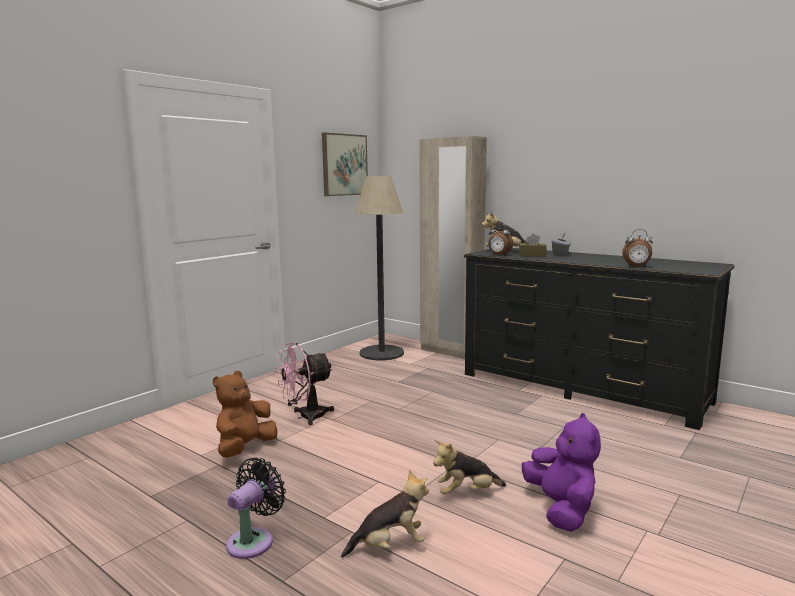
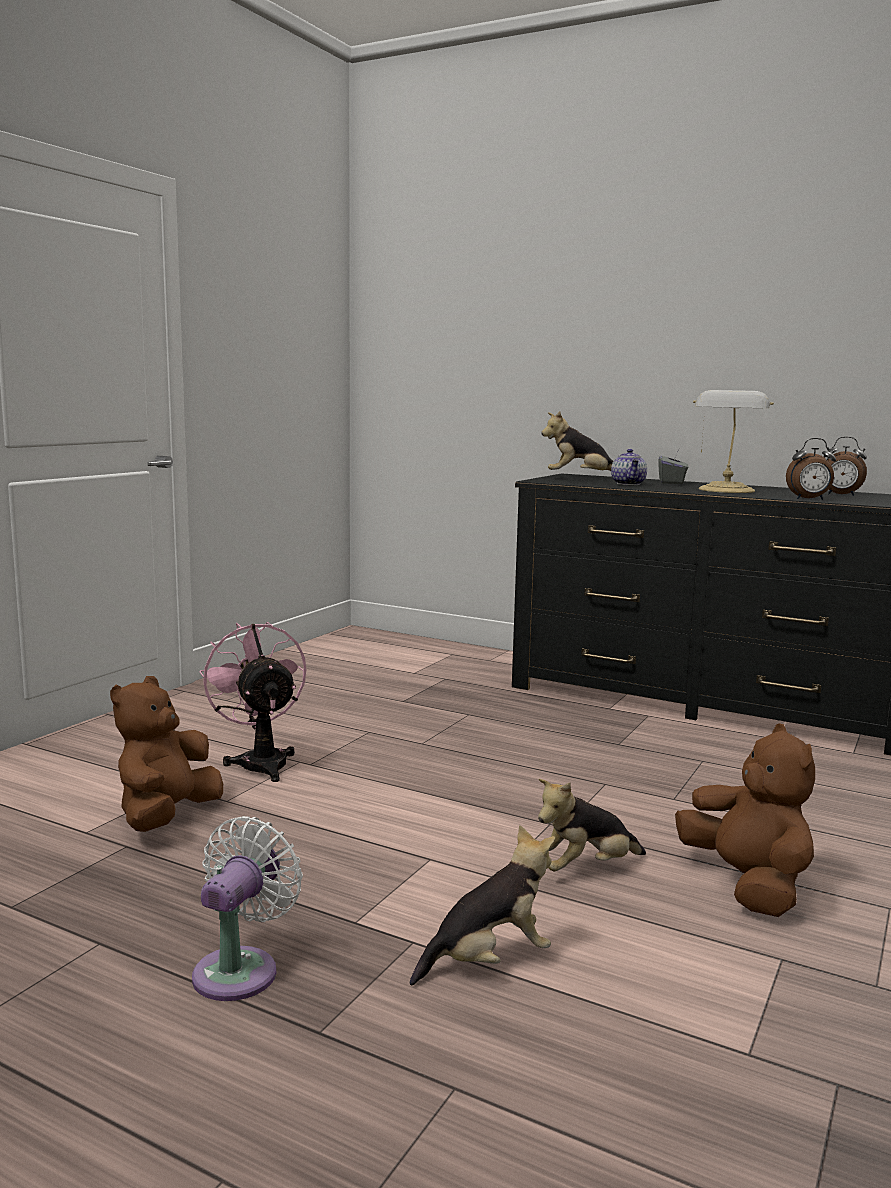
camera: 10 degrees left, 0 degrees up
black fan [226,457,286,559] -> white fan [192,816,303,1001]
pink fan [275,342,334,425] -> pink fan turned 105 degrees clockwise [199,622,306,782]
picture [322,133,368,196] -> none
floor lamp [355,176,404,360] -> none
beige wardrobe [419,136,487,359] -> none
alarm clock [488,223,513,256] -> alarm clock moved to [824,437,867,496]
brown tissue box [519,233,547,257] -> teapot [611,449,647,485]
purple plush toy [522,413,601,532] -> brown plush toy [675,723,815,917]
none -> table lamp [693,390,774,493]

